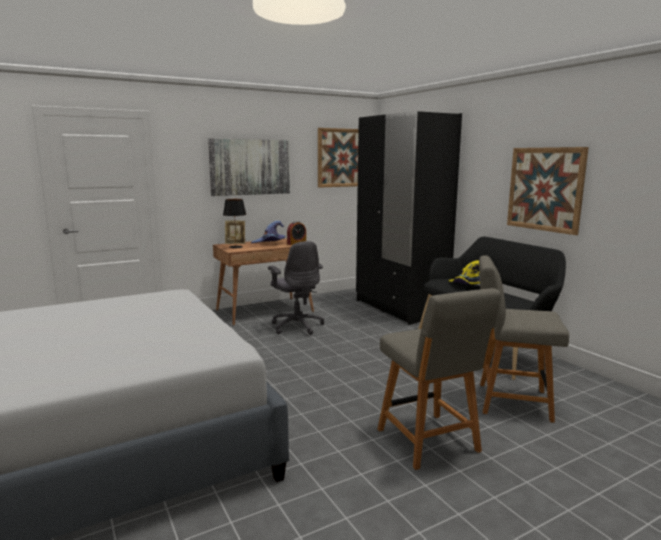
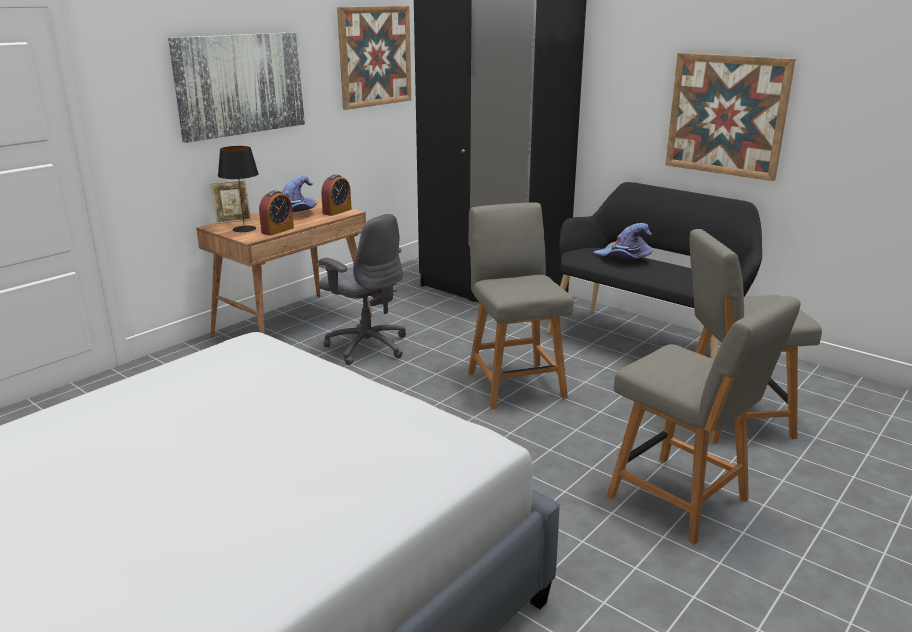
camera: 20 degrees left, 10 degrees up
yellow hat [449,261,480,285] -> purple hat [593,223,653,259]
none -> alarm clock [259,190,294,236]
none -> grey chair [468,202,574,409]

